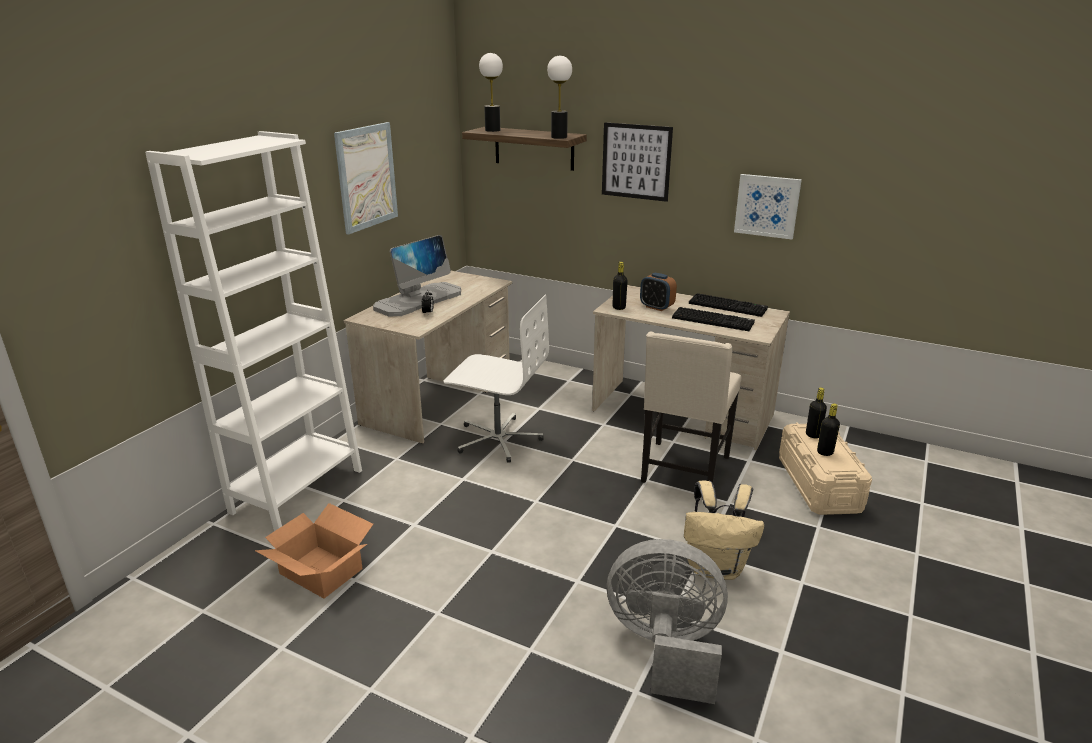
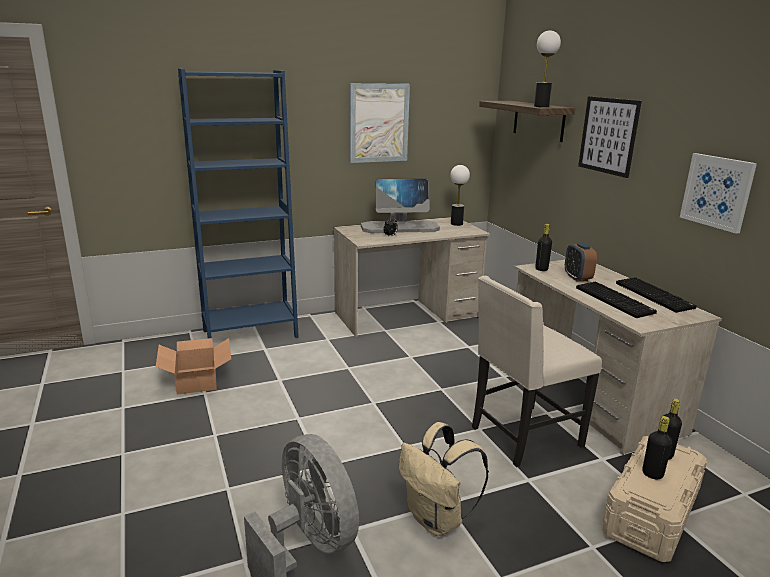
camera: 40 degrees right, 5 degrees down
white bookcase [145,131,362,531] -> blue bookcase [178,68,299,338]
white office chair [443,295,549,463] -> none
table lamp [479,53,503,132] -> table lamp moved to [450,165,470,226]

